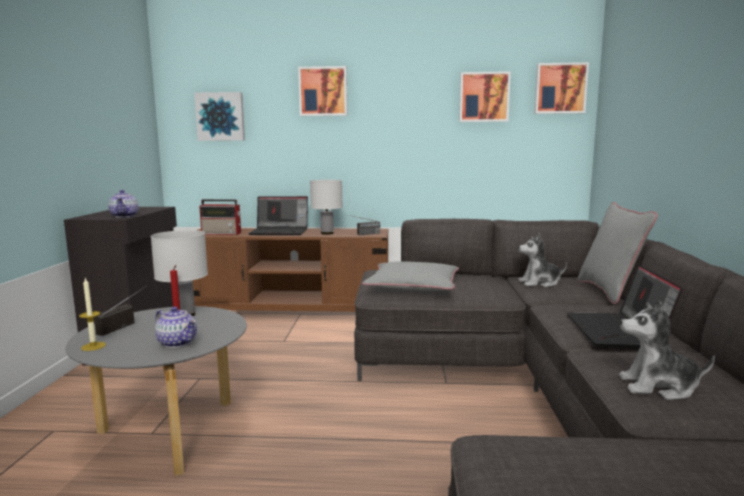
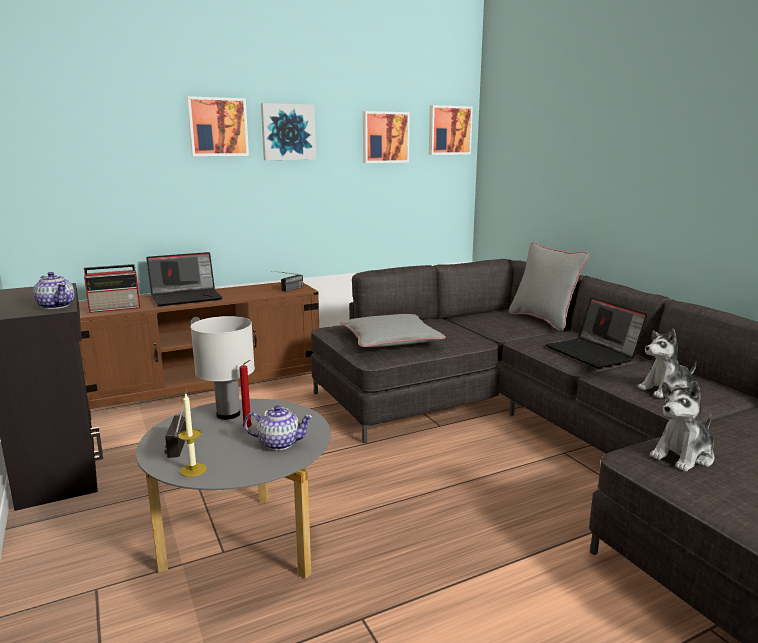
camera: 30 degrees left, 5 degrees up
picture [194,92,245,141] -> picture moved to [261,103,316,160]
white table lamp [310,180,343,235] -> none
plush toy [518,233,567,287] -> plush toy moved to [650,381,714,472]

